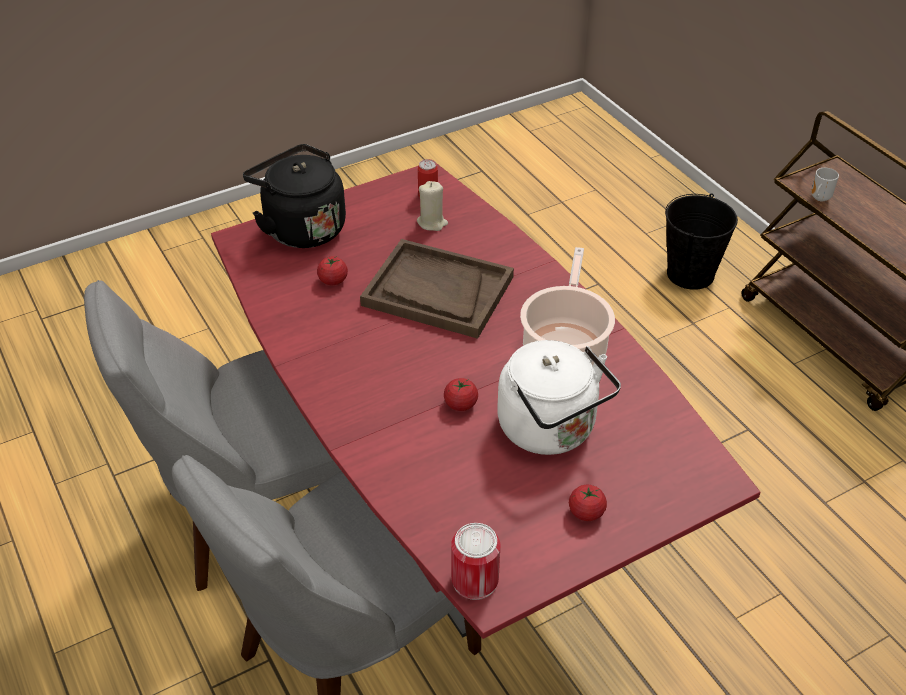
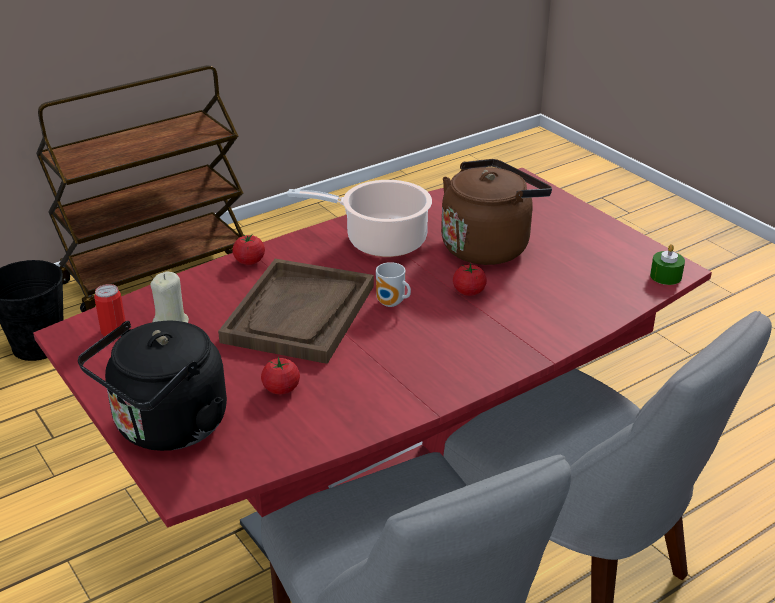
camera: 95 degrees left, 10 degrees down
can [451,523,500,600] -> green candle [650,244,685,285]
white kettle [497,340,621,455] -> brown kettle [441,159,552,265]
tomato [569,485,607,521] -> tomato moved to [232,234,265,265]
mug [811,168,839,201] -> mug moved to [376,262,411,307]

